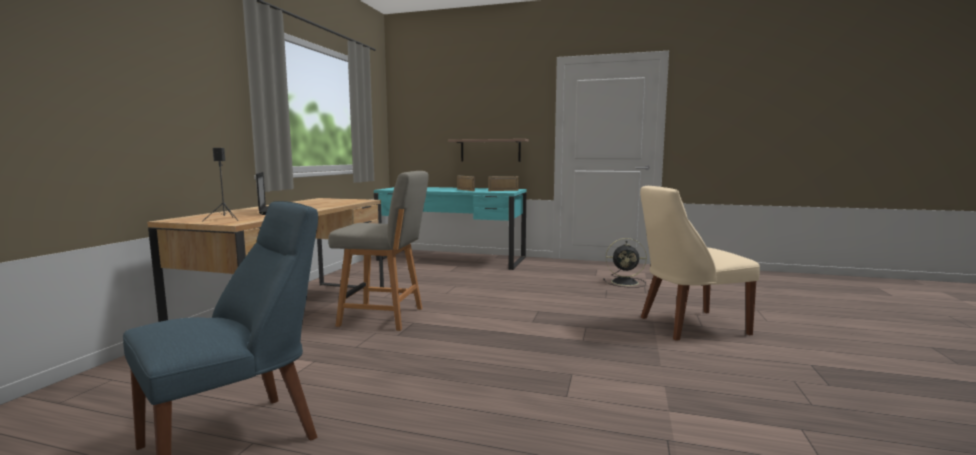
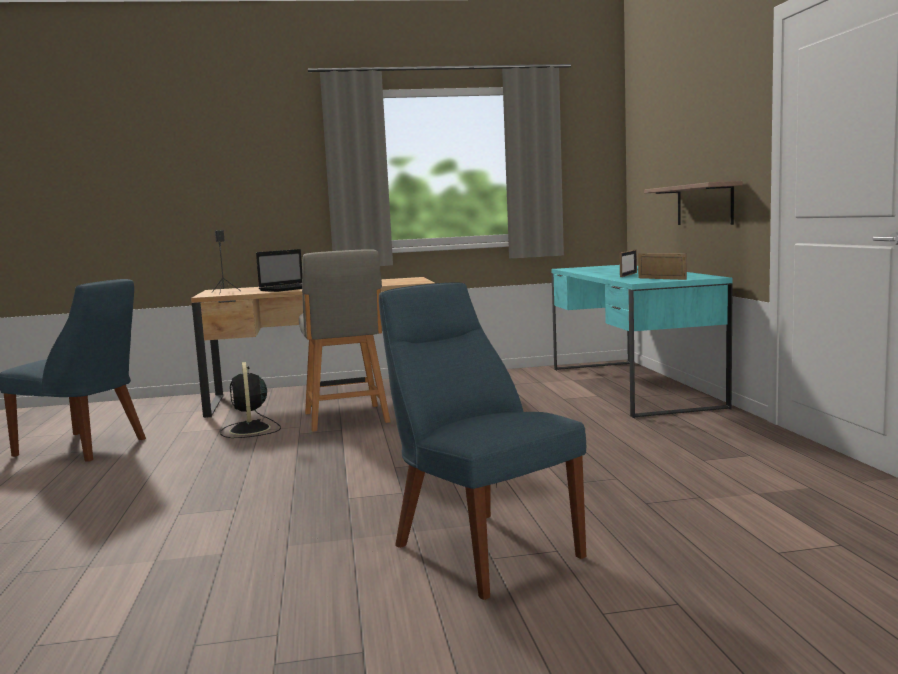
camera: 65 degrees right, 0 degrees up
black fan [603,238,647,288] -> black fan moved to [220,362,281,438]
beige chair [640,186,760,341] -> blue chair [379,283,586,600]

